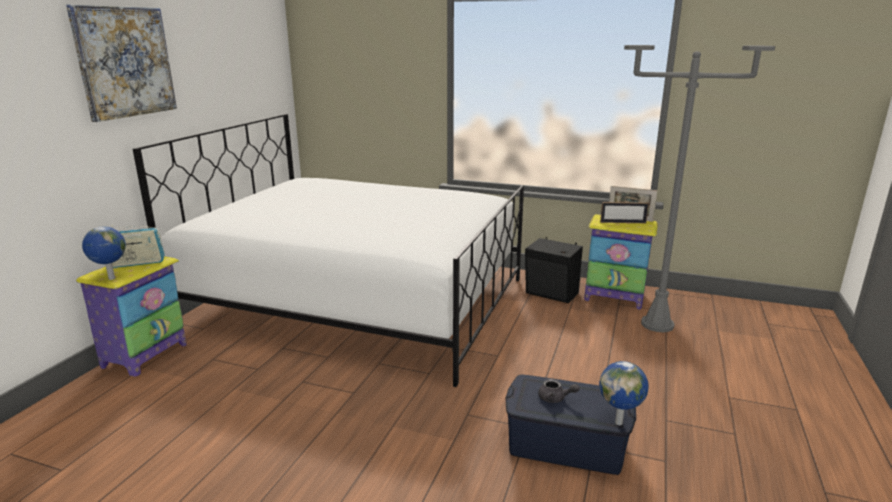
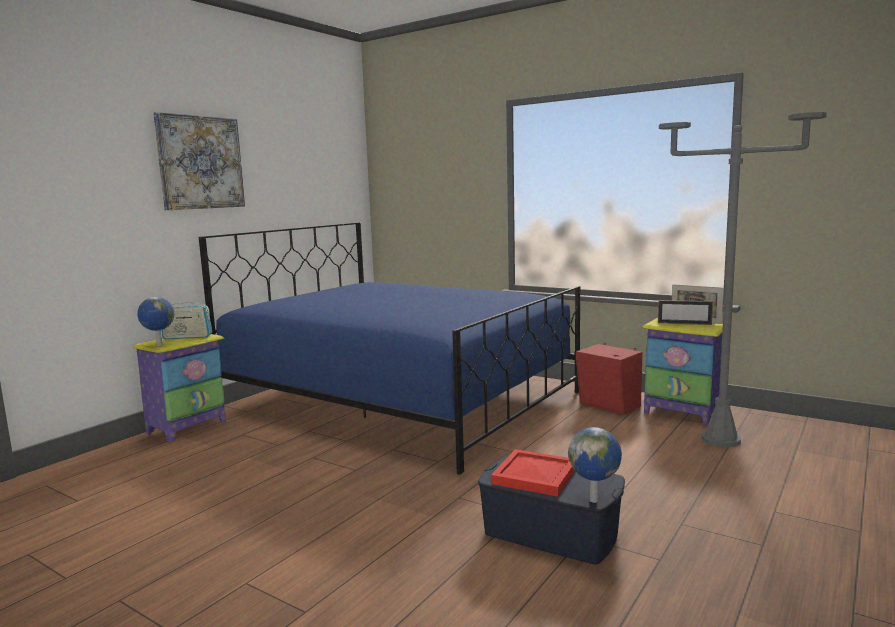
camera: 15 degrees right, 10 degrees down
white bed [133,114,524,387] -> blue bed [199,223,580,475]
black speaker [525,237,583,303] -> red speaker [576,343,643,415]
grey teapot [538,379,580,403] -> red tray [491,449,575,497]

